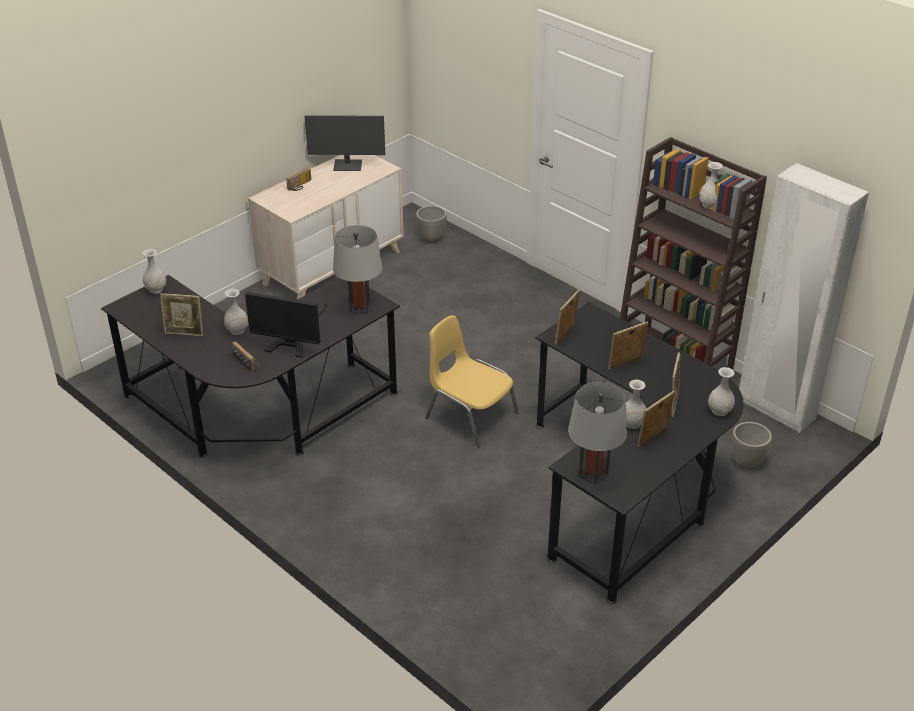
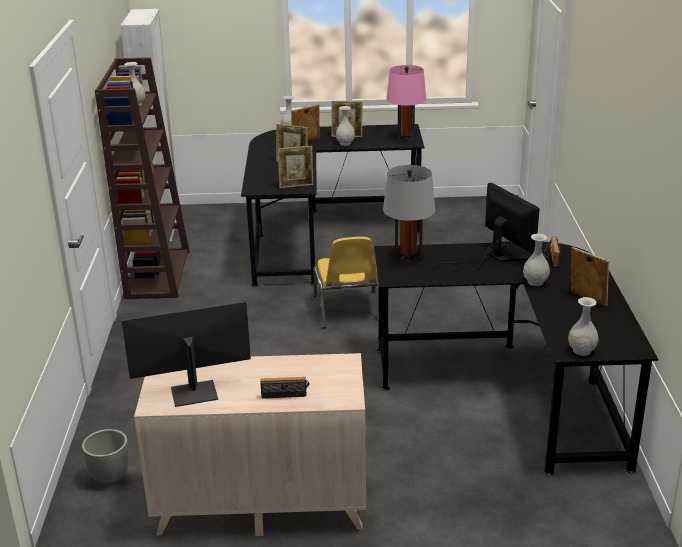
camera: 135 degrees left, 10 degrees down
monitor [305,116,385,171] -> monitor turned 60 degrees counterclockwise [121,301,251,407]
grey table lamp [568,382,627,485] -> pink table lamp [386,65,426,140]
planter [731,422,772,468] -> none

